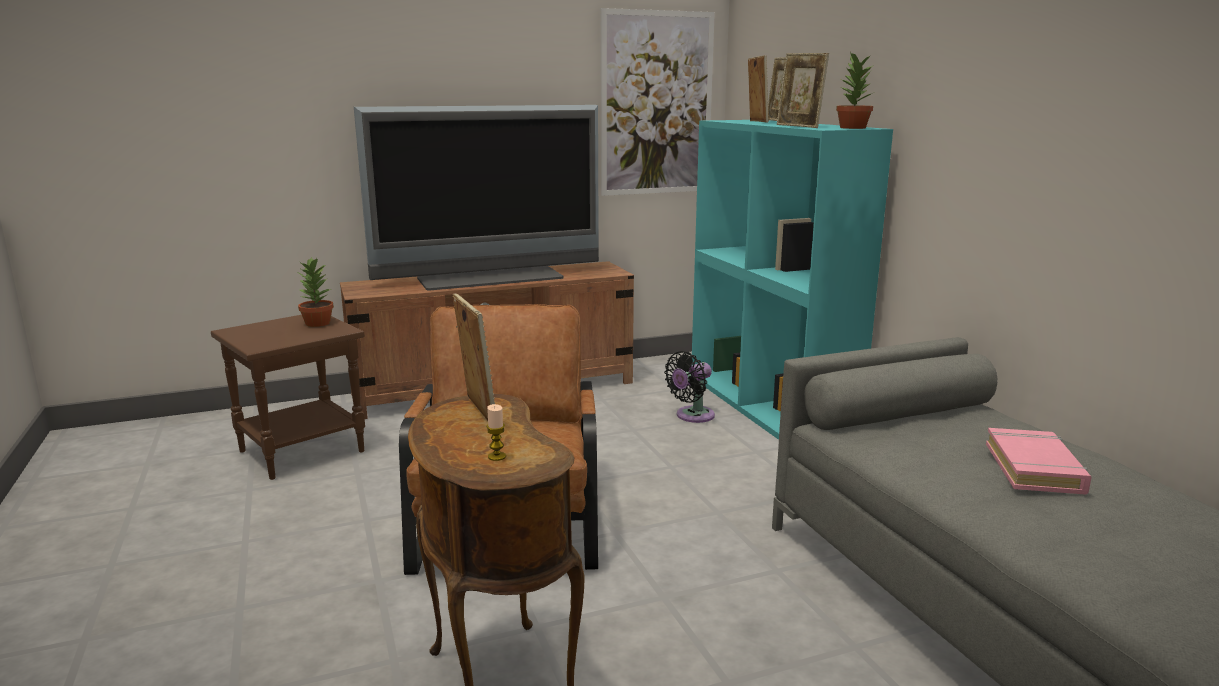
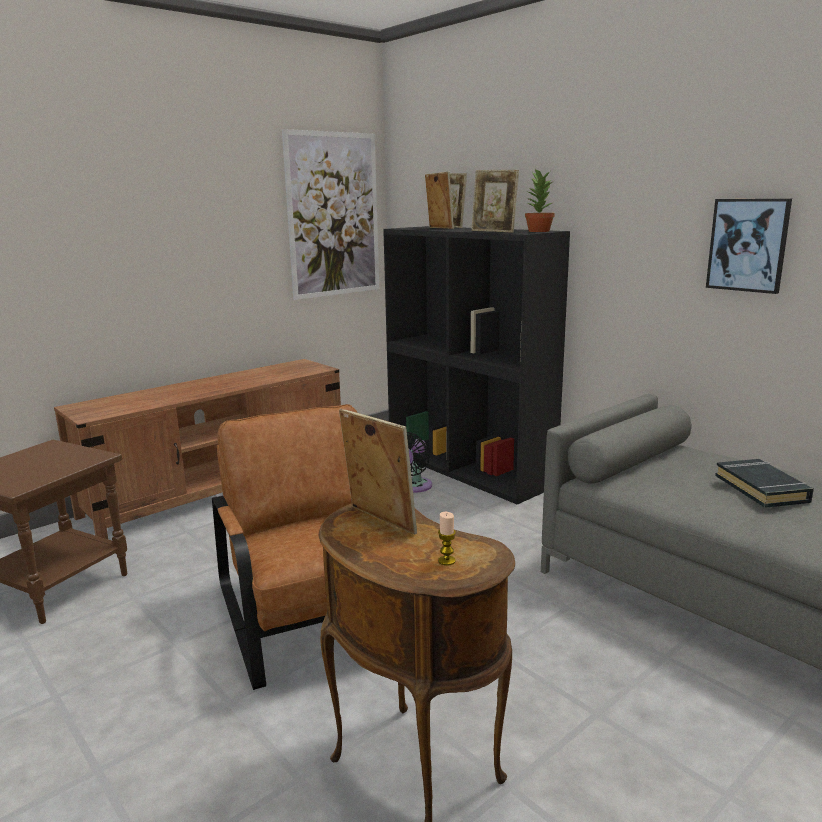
camera: 20 degrees left, 0 degrees up
potted plant [296,257,334,327] -> none
television [354,105,599,290] -> none
turquoise bookcase [692,120,893,440] -> black bookcase [383,226,570,505]
pink book [986,428,1092,495] -> black book [715,459,814,508]
none -> picture [706,199,792,294]

